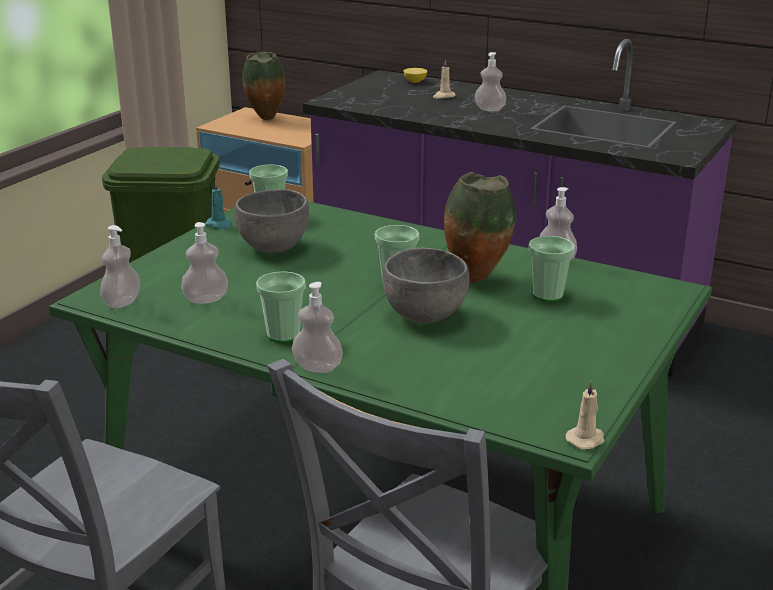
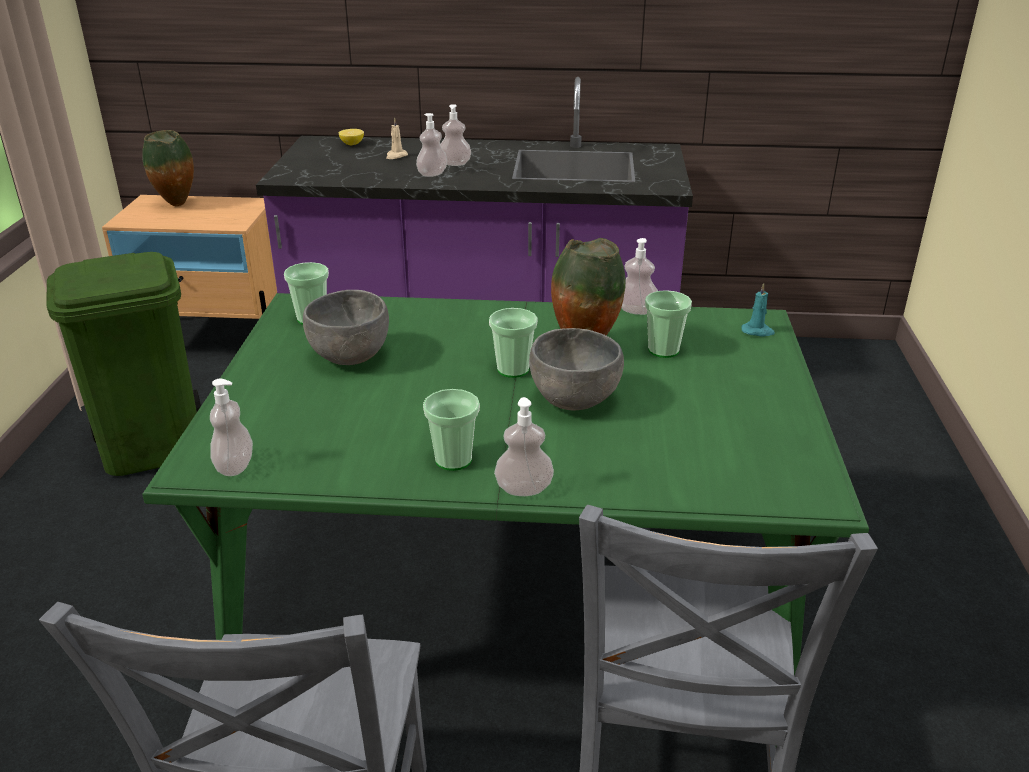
camera: 25 degrees left, 5 degrees up
soap dispenser [181,222,228,304] -> soap dispenser moved to [416,113,447,177]
turquoise candle [205,180,232,229] -> turquoise candle moved to [741,283,775,337]
beige candle [566,380,605,449] -> none

